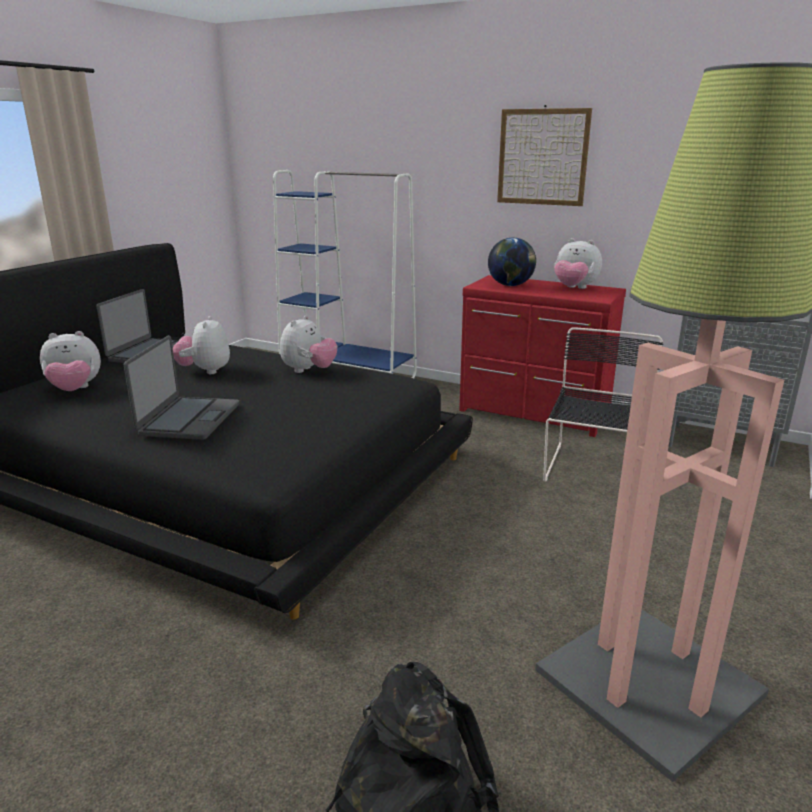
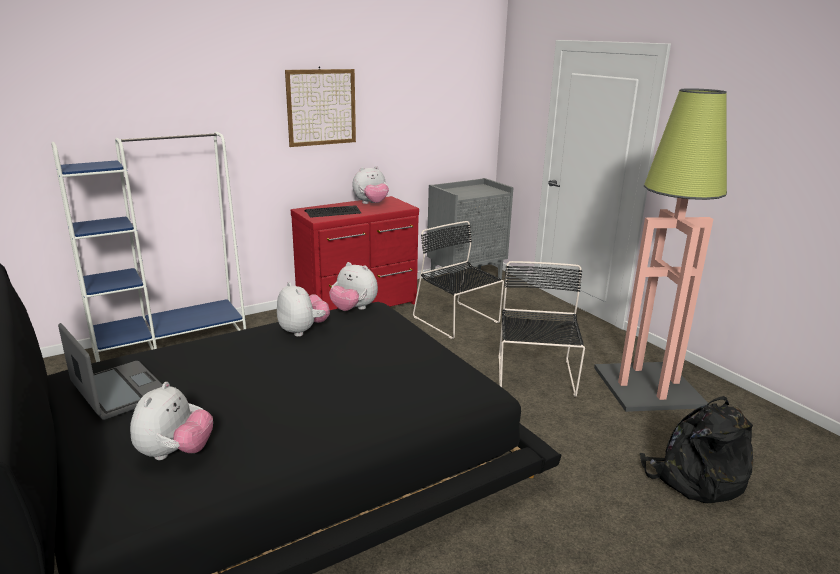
camera: 60 degrees left, 0 degrees up
laptop [124,335,239,440] -> none
plush toy [173,316,230,374] -> plush toy moved to [329,262,378,311]
globe [488,237,536,286] -> keyboard [305,206,361,218]
none -> black chair [498,261,585,397]

